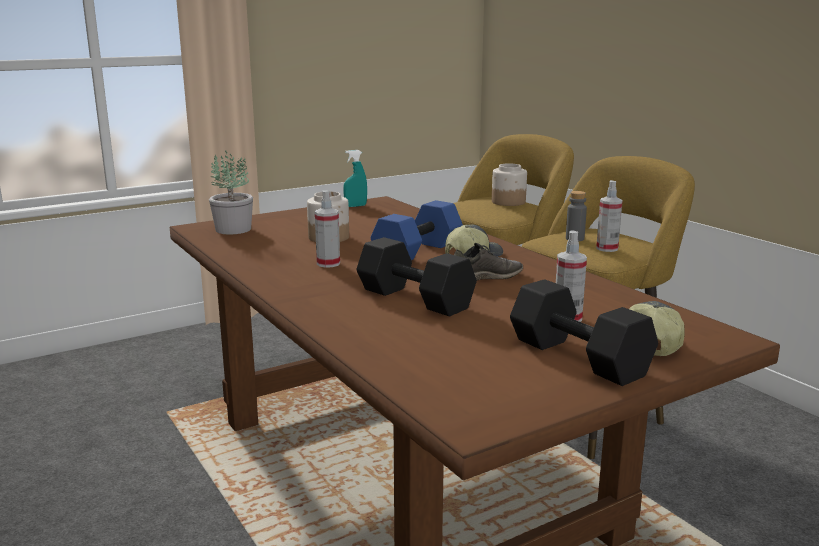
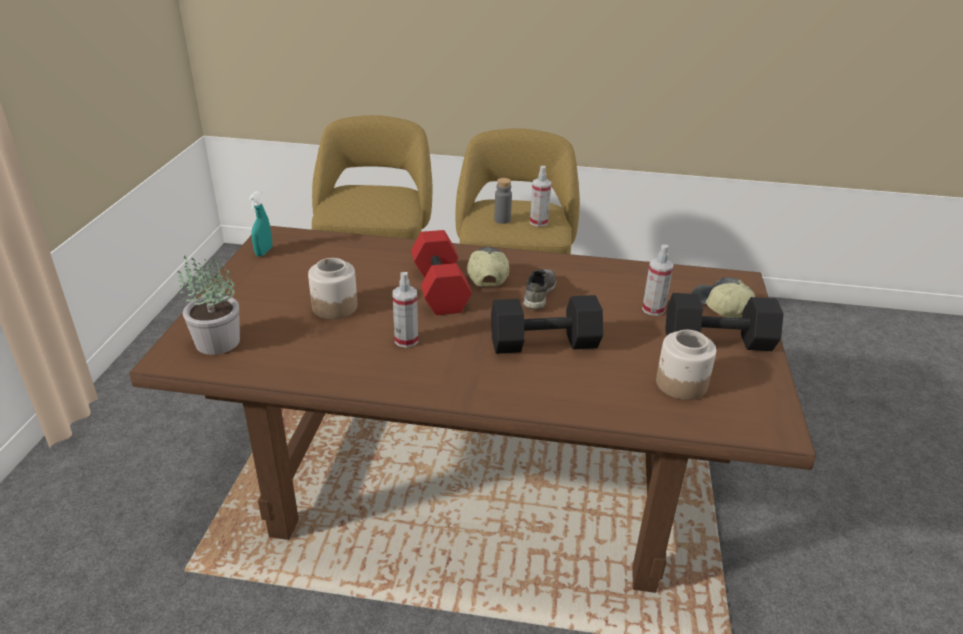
camera: 50 degrees left, 15 degrees up
blue dumbbell [371,200,463,260] -> red dumbbell [411,230,472,315]
jar [492,163,527,206] -> jar moved to [656,330,716,400]

